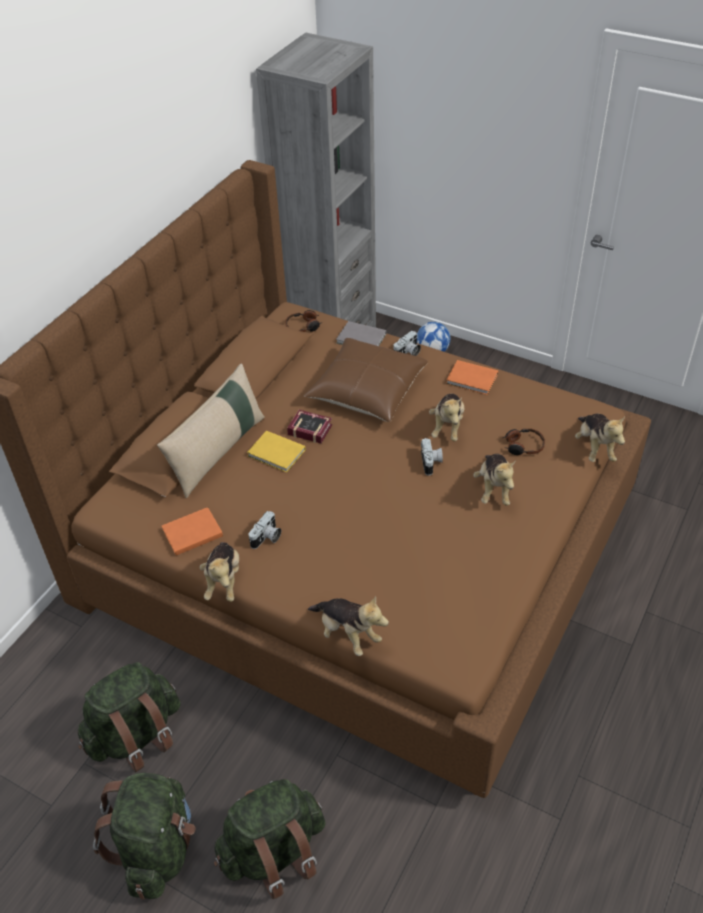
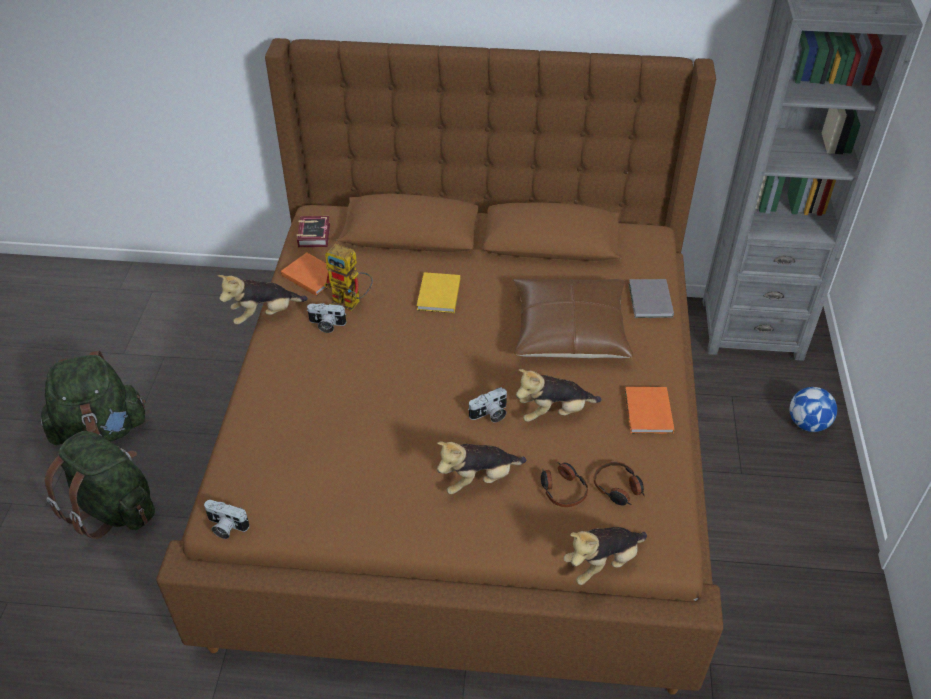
camera: 65 degrees right, 0 degrees up
green backpack [78,662,181,772] -> none
beige pillow [157,364,265,498] -> none
headphones [285,310,321,332] -> headphones moved to [594,461,644,506]
book [287,410,332,443] -> book moved to [297,216,330,247]
plush toy [308,596,389,656] -> none
camera [393,331,421,356] -> camera moved to [204,500,250,539]
none -> toy robot [324,244,373,311]

